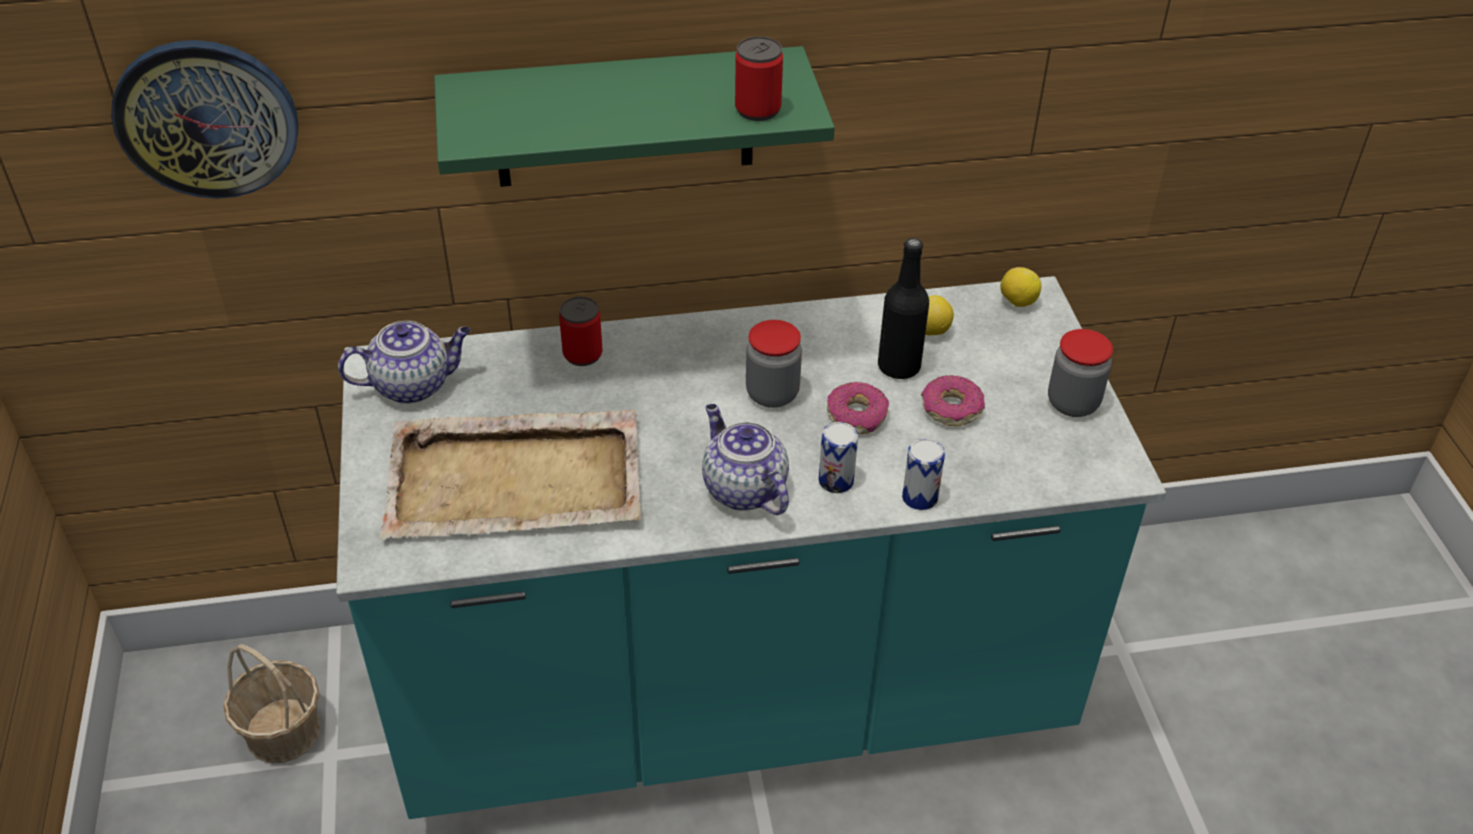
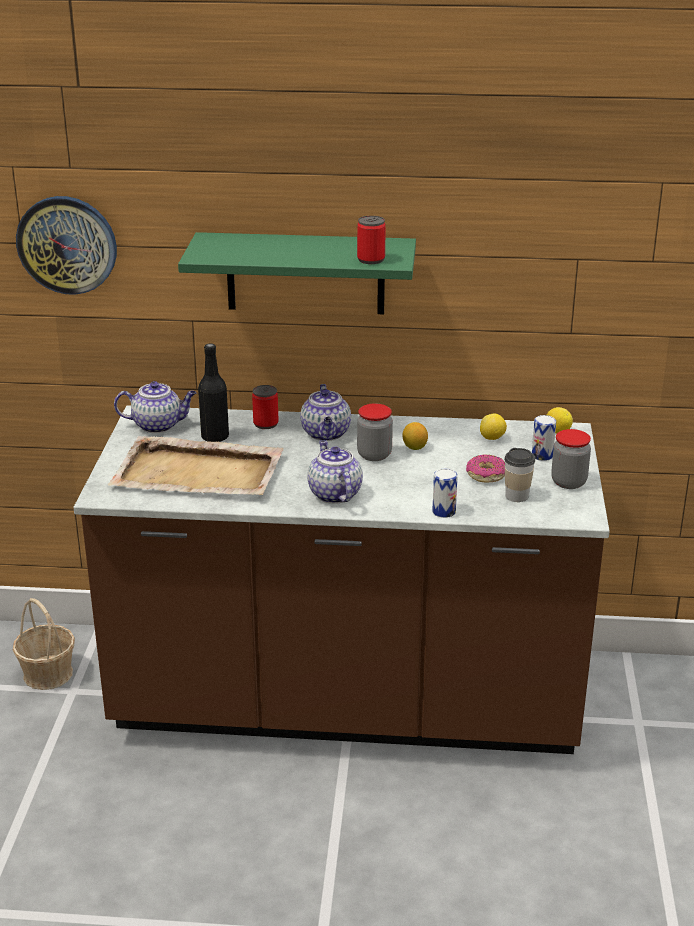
camera: 15 degrees right, 15 degrees down
turquoise counter [336,276,1166,819] -> brown counter [73,405,610,754]
can [819,422,858,493] -> can moved to [532,415,556,461]
donut [827,382,889,434] -> none
black bottle [878,238,929,379] -> black bottle moved to [198,343,229,442]
none -> teapot [300,384,351,441]
none -> lemon [402,422,428,450]
none -> cup [504,448,535,502]

